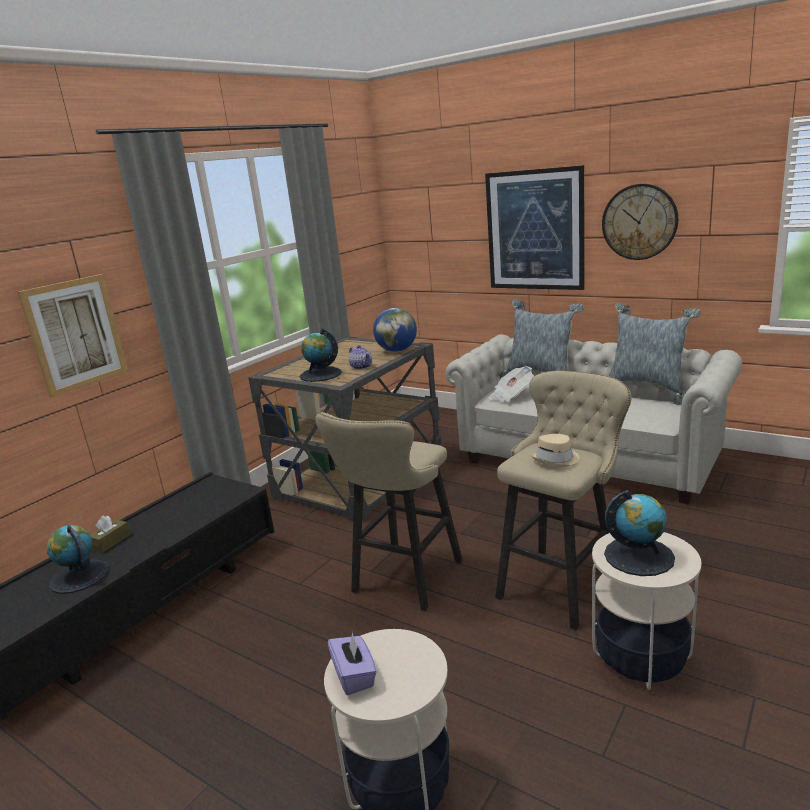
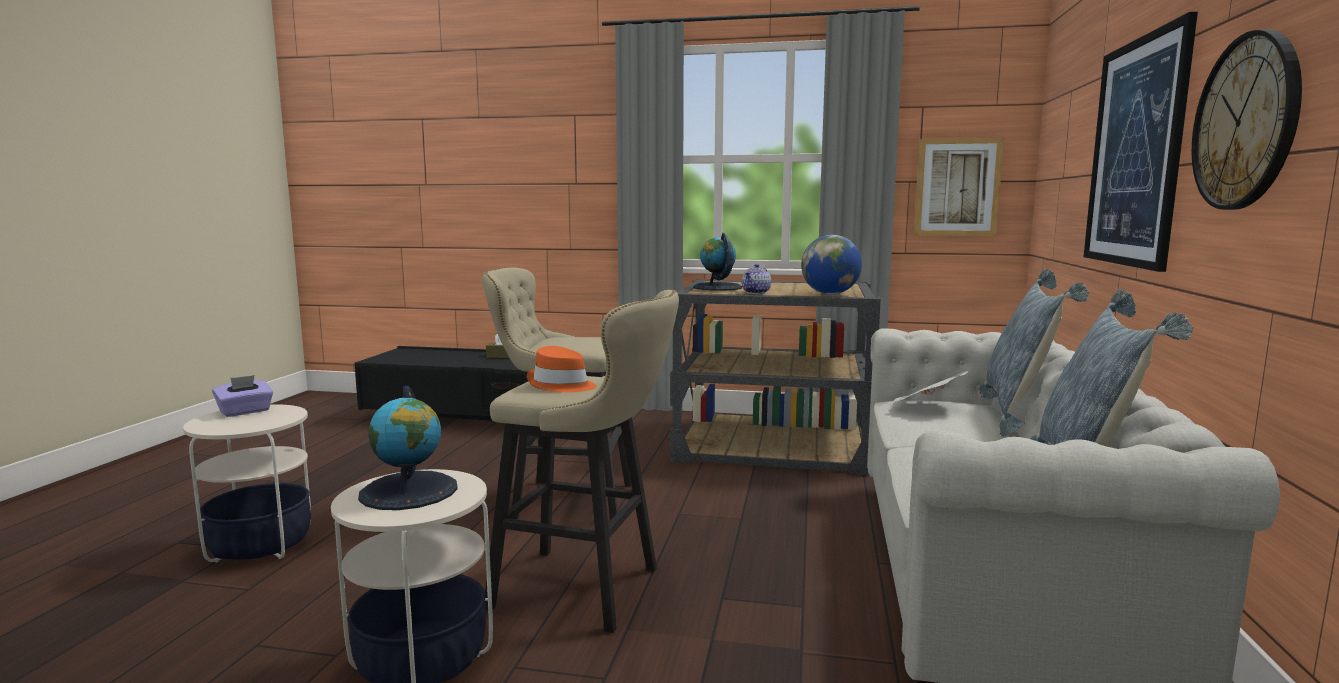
camera: 65 degrees right, 10 degrees down
picture [17,274,128,398] -> picture moved to [914,137,1004,236]
globe [47,525,109,594] -> none
beige hat [531,434,579,467] -> orange hat [527,346,597,393]

